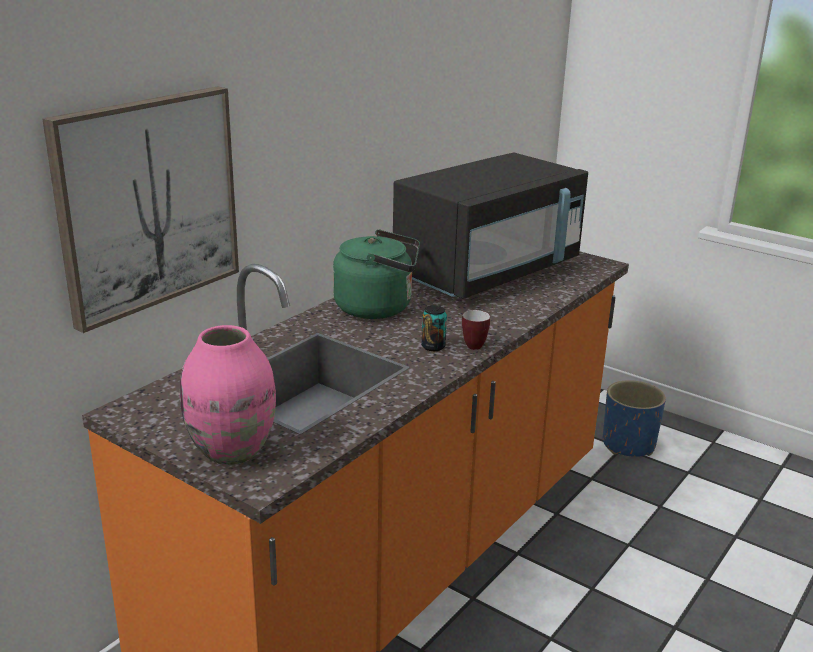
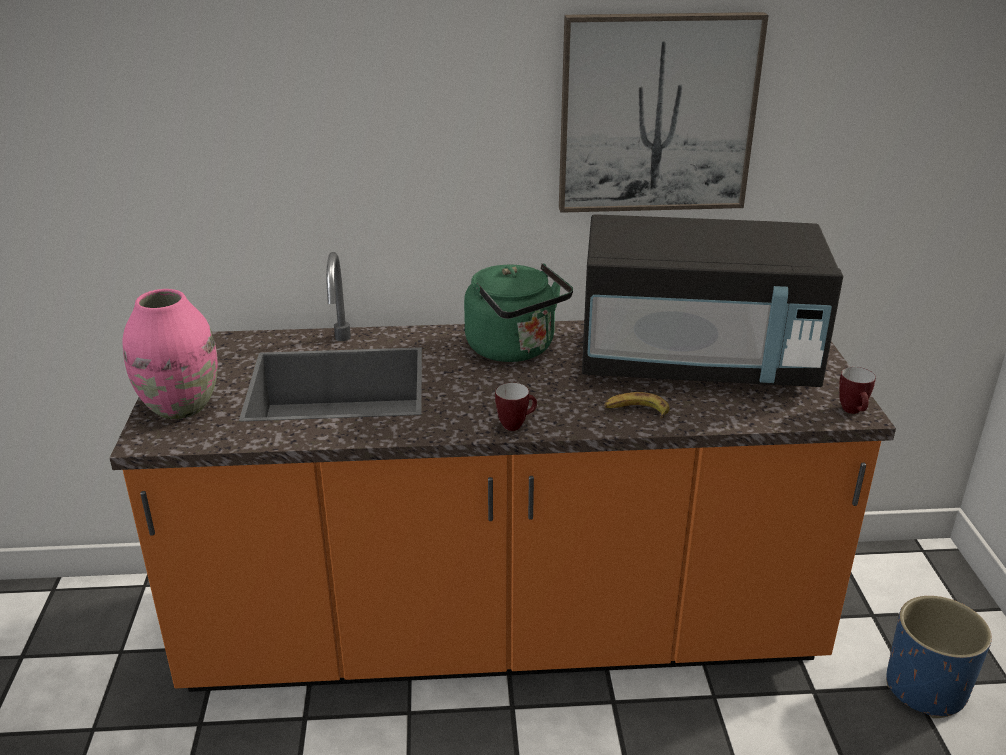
camera: 50 degrees right, 5 degrees up
picture [42,86,239,333] -> picture moved to [559,12,769,213]
can [421,305,447,351] -> none
none -> banana [604,392,669,419]
none -> mug [839,367,876,414]

